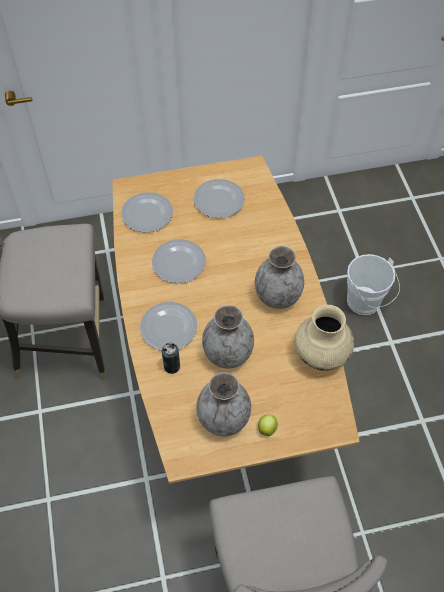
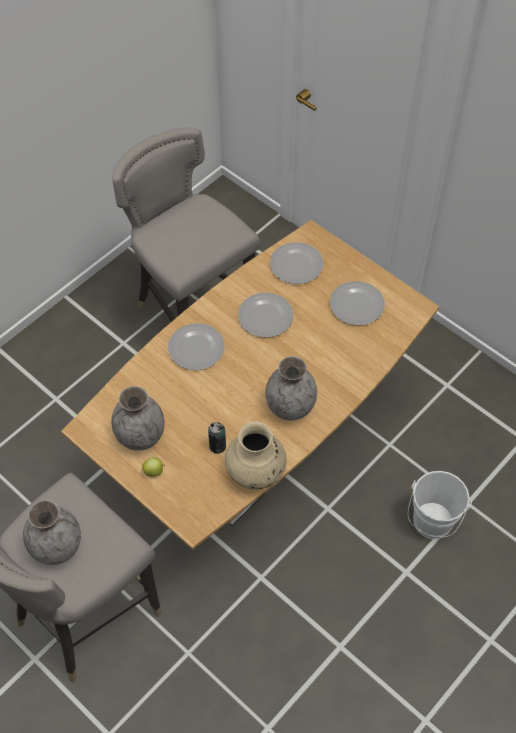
camera: 55 degrees right, 0 degrees up
can [162,343,180,374] -> can moved to [208,422,226,454]
grey vase [202,305,254,369] -> grey vase moved to [23,500,81,565]

